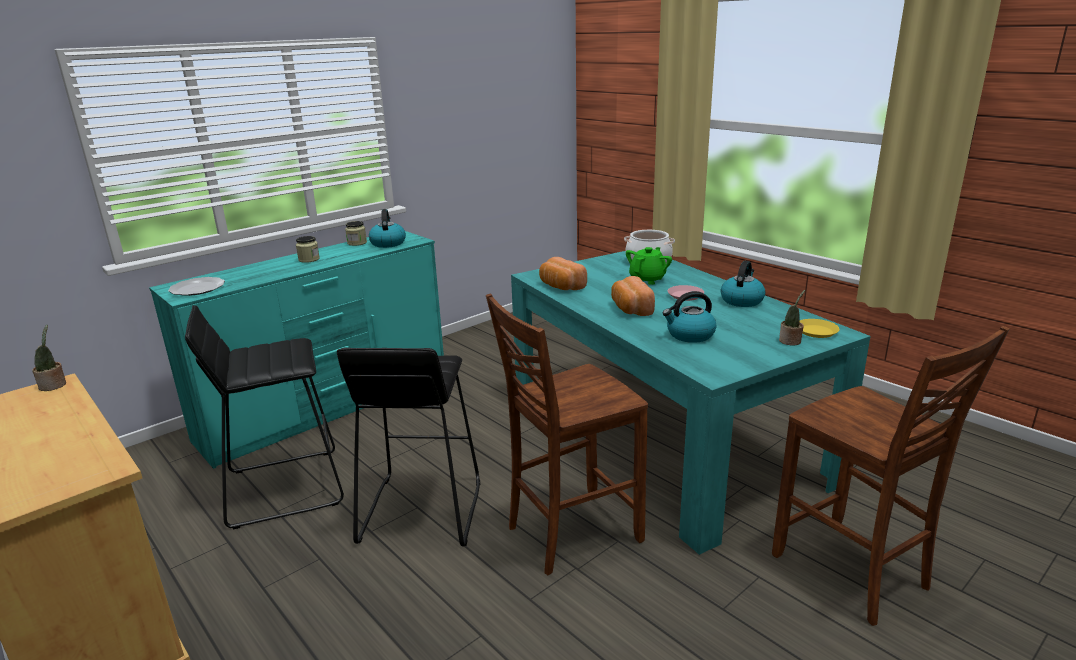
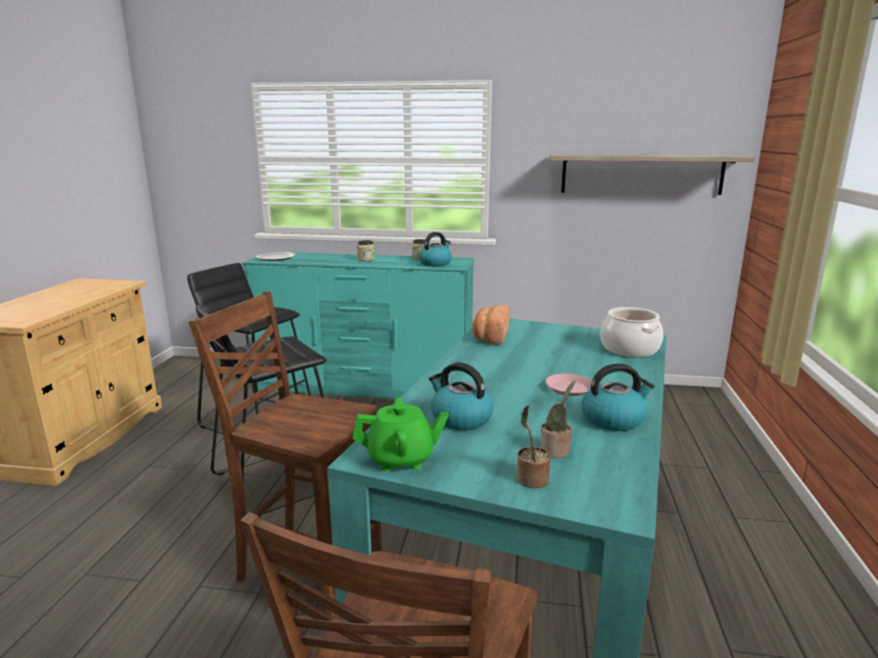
camera: 50 degrees right, 5 degrees down
potted plant [32,325,66,391] -> potted plant moved to [540,381,575,458]
bread [611,276,655,316] -> none
green teapot [626,247,672,285] -> green teapot moved to [352,398,449,472]
yellow plate [799,319,840,338] -> none
none -> shelf [549,154,755,195]

